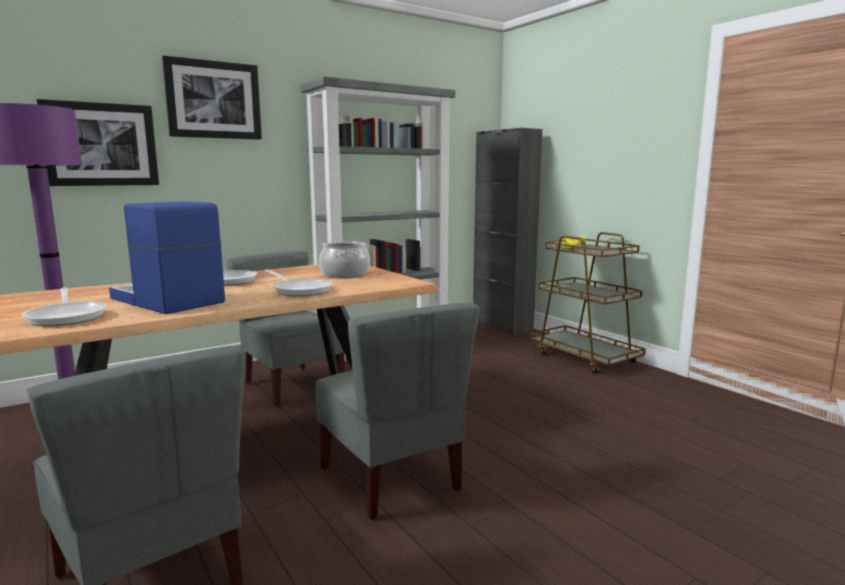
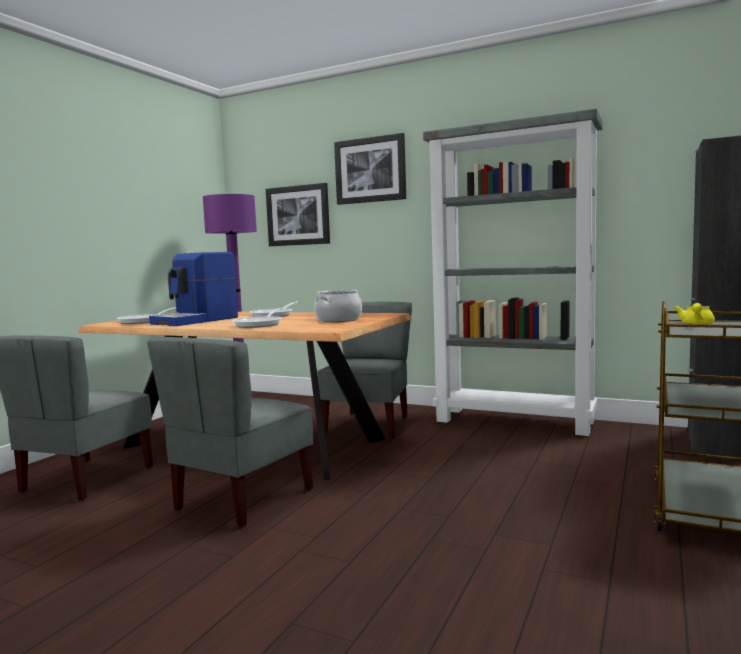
camera: 60 degrees right, 5 degrees down
coffee machine [109,201,225,314] -> coffee machine turned 150 degrees counterclockwise [149,252,238,326]

